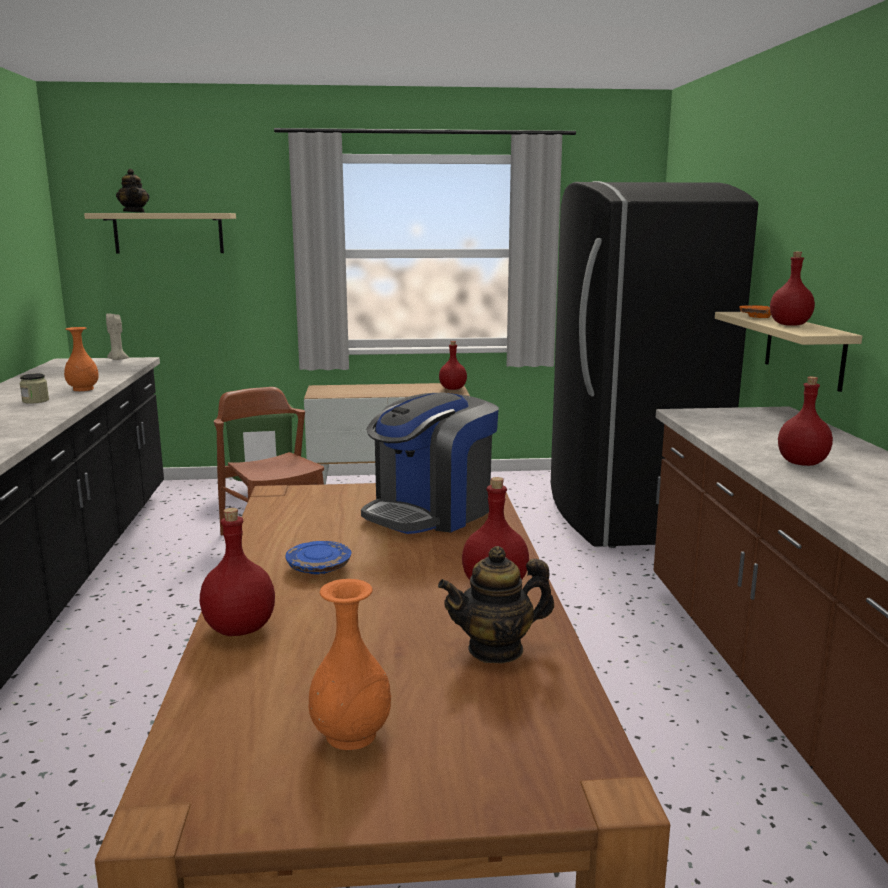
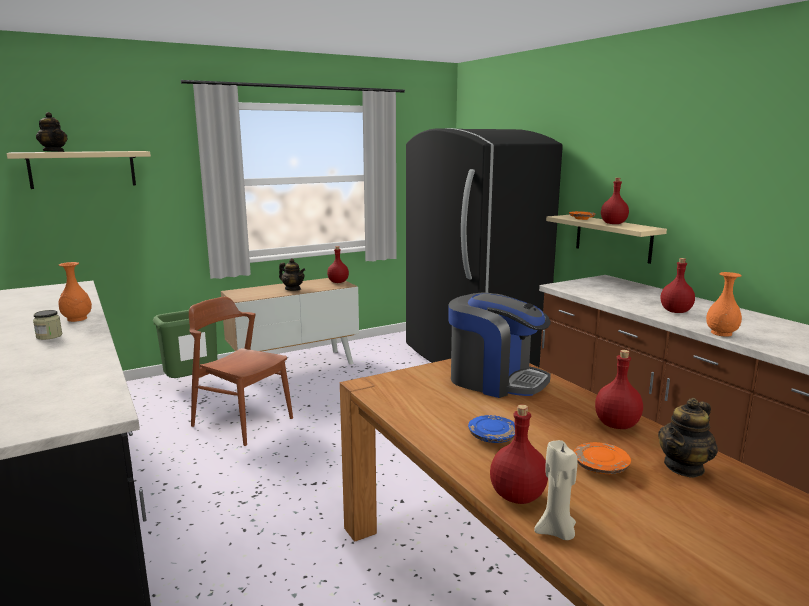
camera: 25 degrees left, 0 degrees up
beige candle [106,313,129,360] -> beige candle moved to [534,440,578,540]
orange vase [308,579,391,750] -> orange vase moved to [706,272,742,337]
coffee machine [361,392,499,534] -> coffee machine turned 75 degrees counterclockwise [449,293,551,398]
none -> teapot [279,258,305,291]
none -> orange plate [574,442,631,474]

